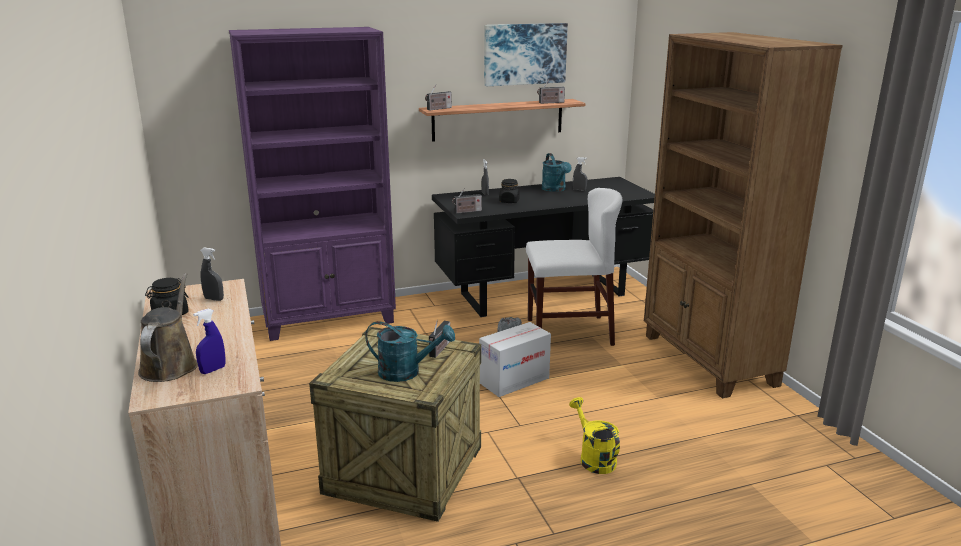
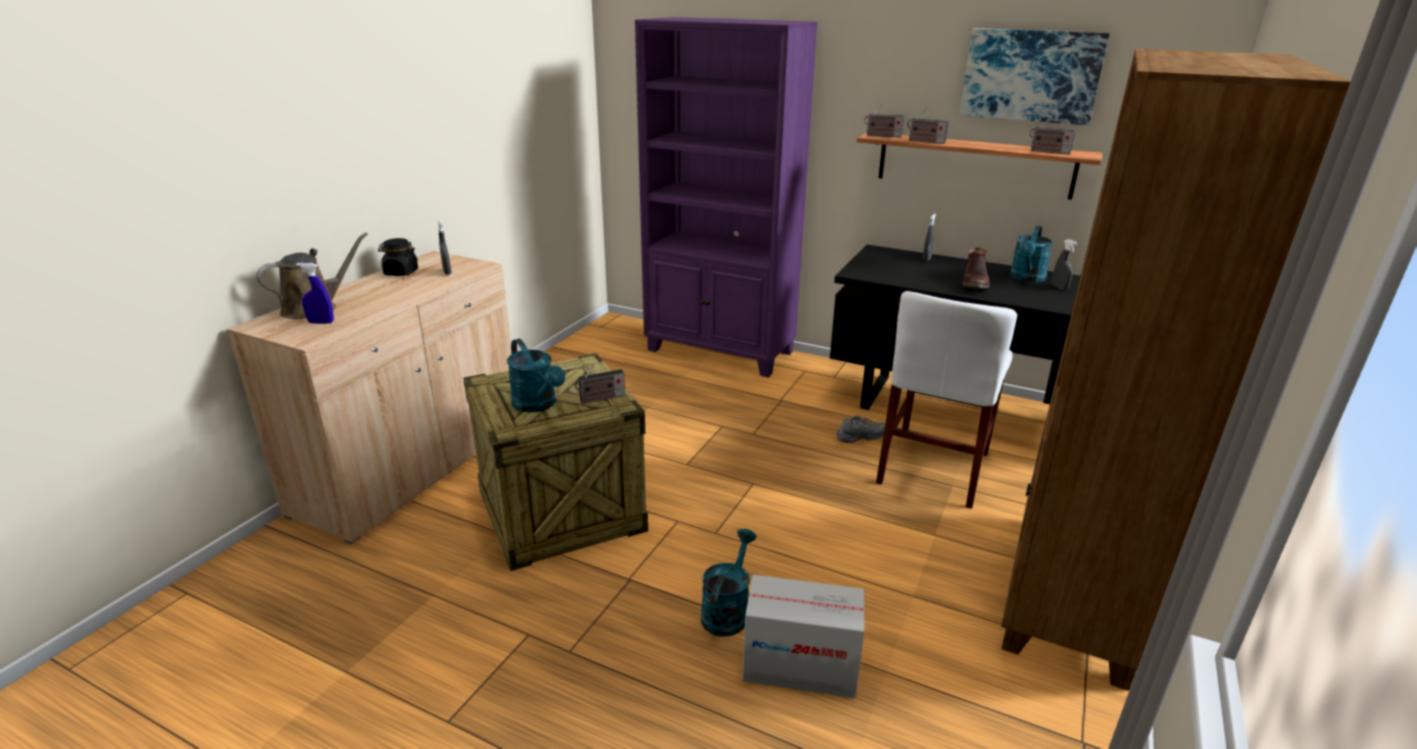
camera: 45 degrees right, 5 degrees up
radio [452,188,482,214] -> radio moved to [907,107,949,144]
cardboard box [479,322,551,397] -> cardboard box moved to [743,575,865,698]
black jar [499,179,520,203] -> none
white chair [526,188,622,346] -> white chair turned 75 degrees clockwise [876,291,1017,509]
yellow watering can [569,397,620,474] -> turquoise watering can [701,529,757,637]
none -> brown boot [962,247,989,289]

